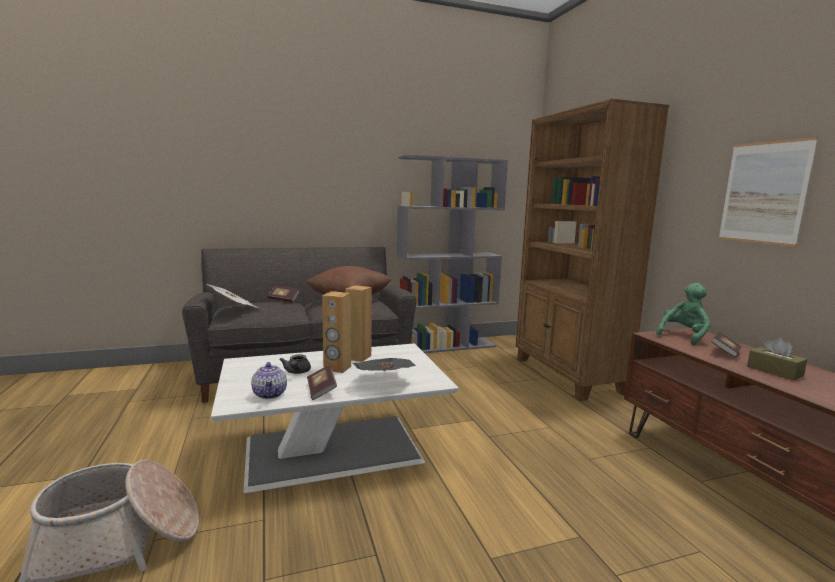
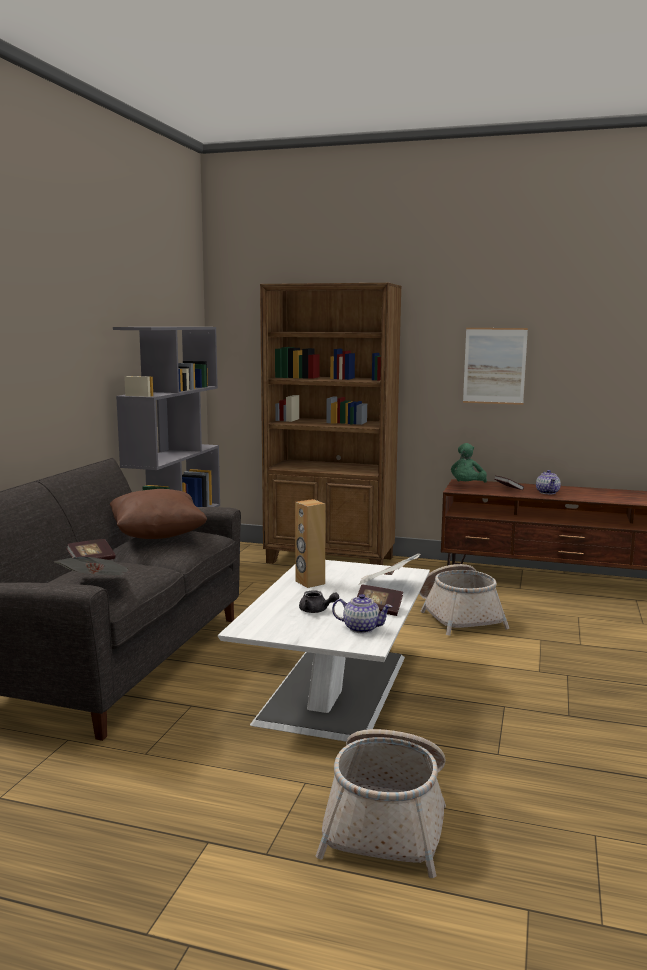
camera: 55 degrees left, 0 degrees up
brown speaker [322,291,351,373] -> none
green plush toy [656,283,710,345] -> green plush toy turned 150 degrees counterclockwise [451,443,487,483]
brown tissue box [747,338,807,380] -> teapot [536,470,561,494]
none -> basket [419,564,509,636]

